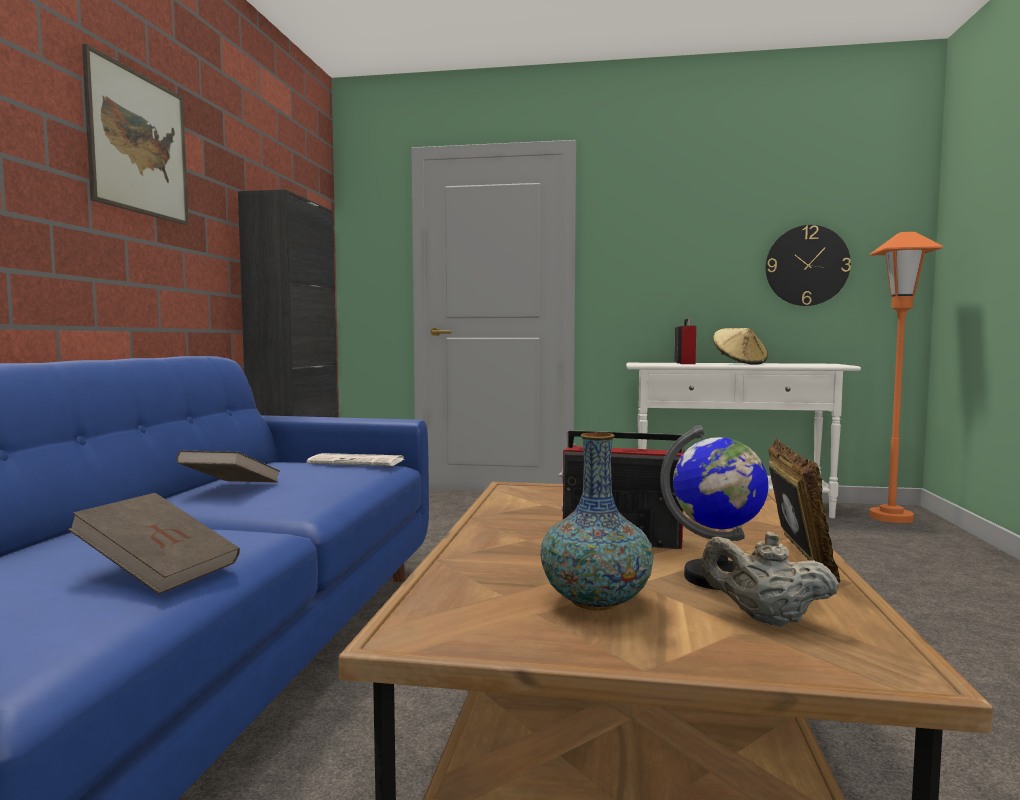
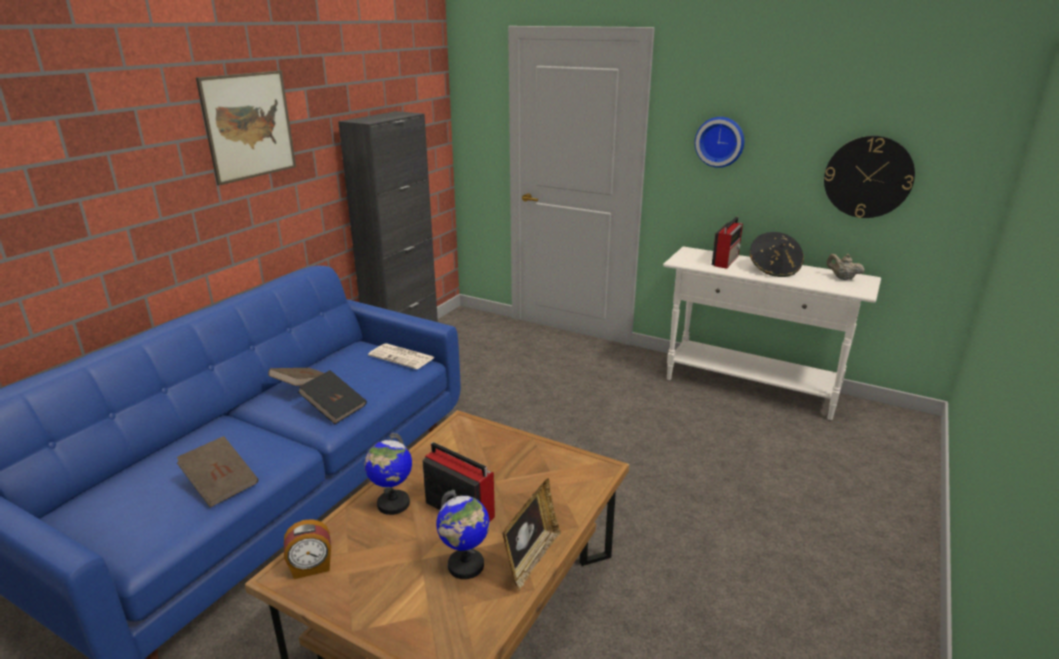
camera: 20 degrees right, 20 degrees up
vase [540,432,654,610] -> none
beige teapot [701,531,839,627] -> beige teapot moved to [827,254,864,280]
beige hat [713,328,768,365] -> black hat [749,232,804,277]
orange floor lamp [869,232,944,523] -> none
none -> alarm clock [284,519,331,579]
none -> black book [298,370,367,424]
none -> globe [364,433,412,515]
none -> wall clock [695,117,744,168]

